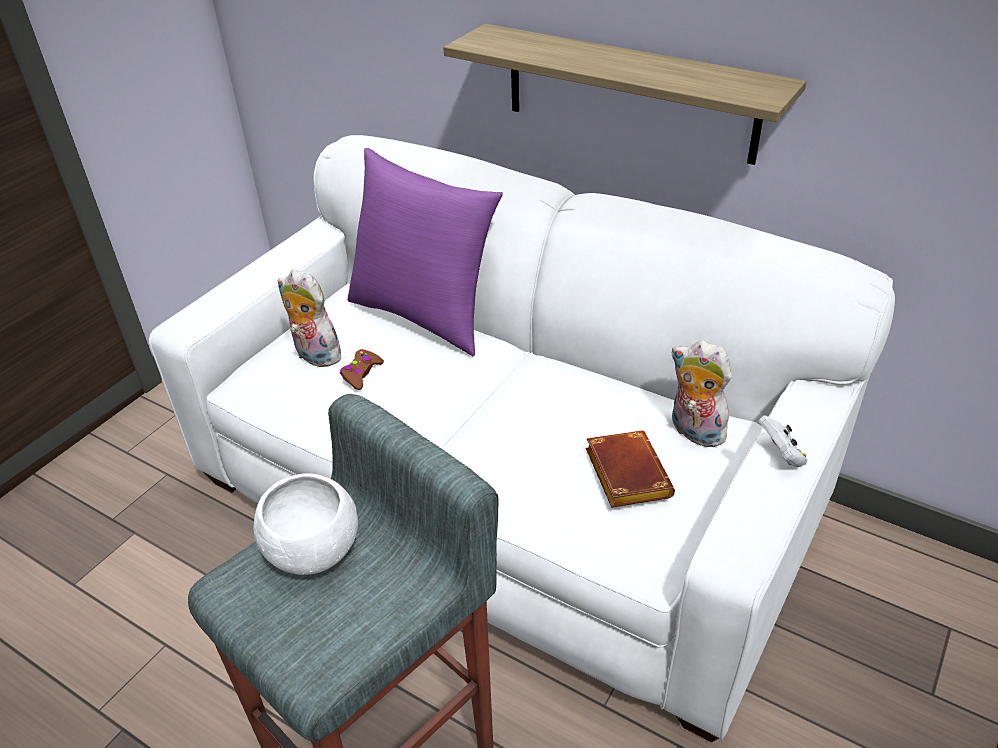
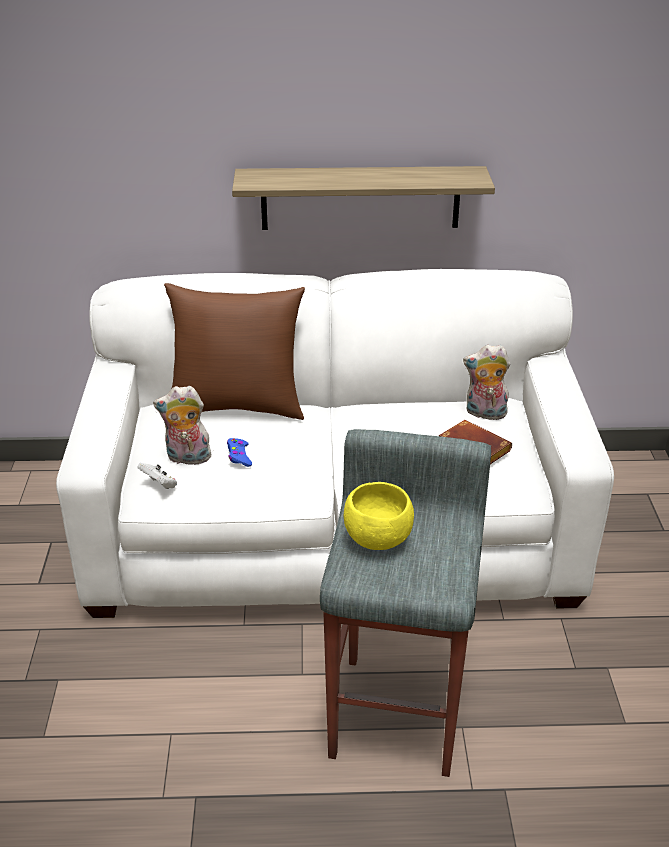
camera: 35 degrees left, 5 degrees down
white bowl [254,473,358,575] -> yellow bowl [344,482,414,550]
brown game controller [340,349,384,390] -> blue game controller [227,438,252,467]
purple pillow [347,148,503,356] -> brown pillow [164,283,305,420]
white game controller [758,415,808,467] -> white game controller moved to [138,463,177,489]

